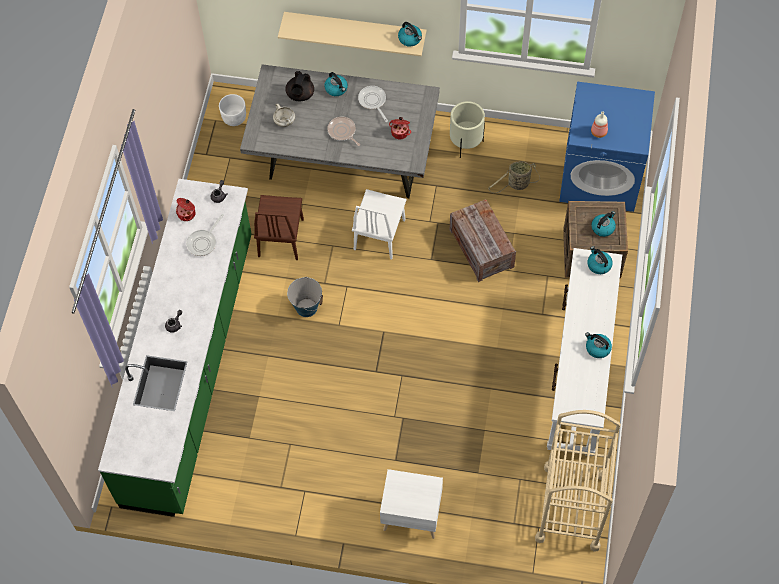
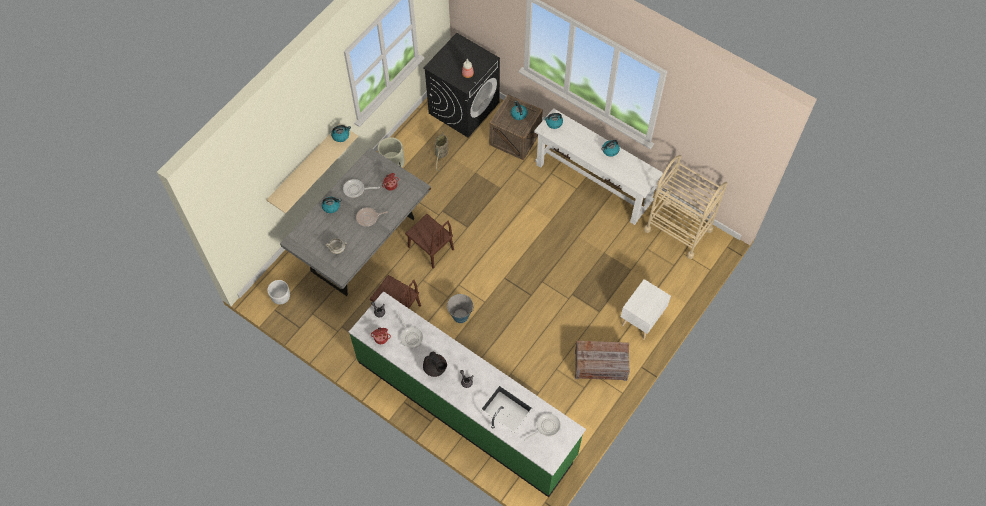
camera: 65 degrees left, 0 degrees up
black teapot [285,71,314,101] -> black teapot moved to [423,352,447,377]
white chair [352,189,406,260] -> brown chair [405,214,454,269]
crate [450,199,516,282] -> crate moved to [575,341,630,381]
blue washing machine [559,82,655,212] -> black washing machine [423,33,500,137]
none -> frying pan [524,413,561,441]

